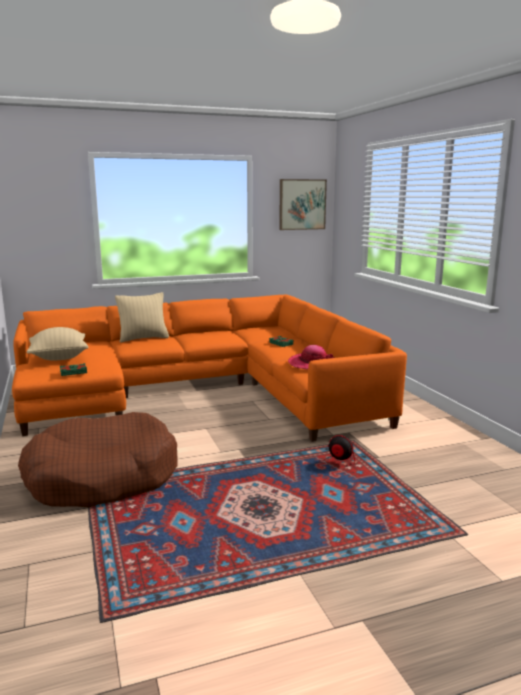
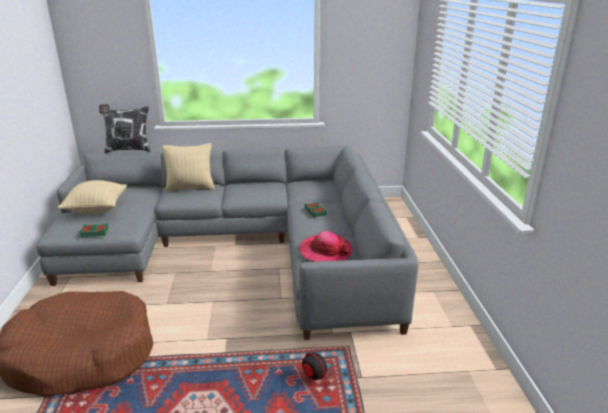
camera: 15 degrees right, 10 degrees up
orange sofa [12,295,407,442] -> grey sofa [36,146,419,340]
picture [279,179,327,230] -> none
none -> pillow [99,104,151,153]

